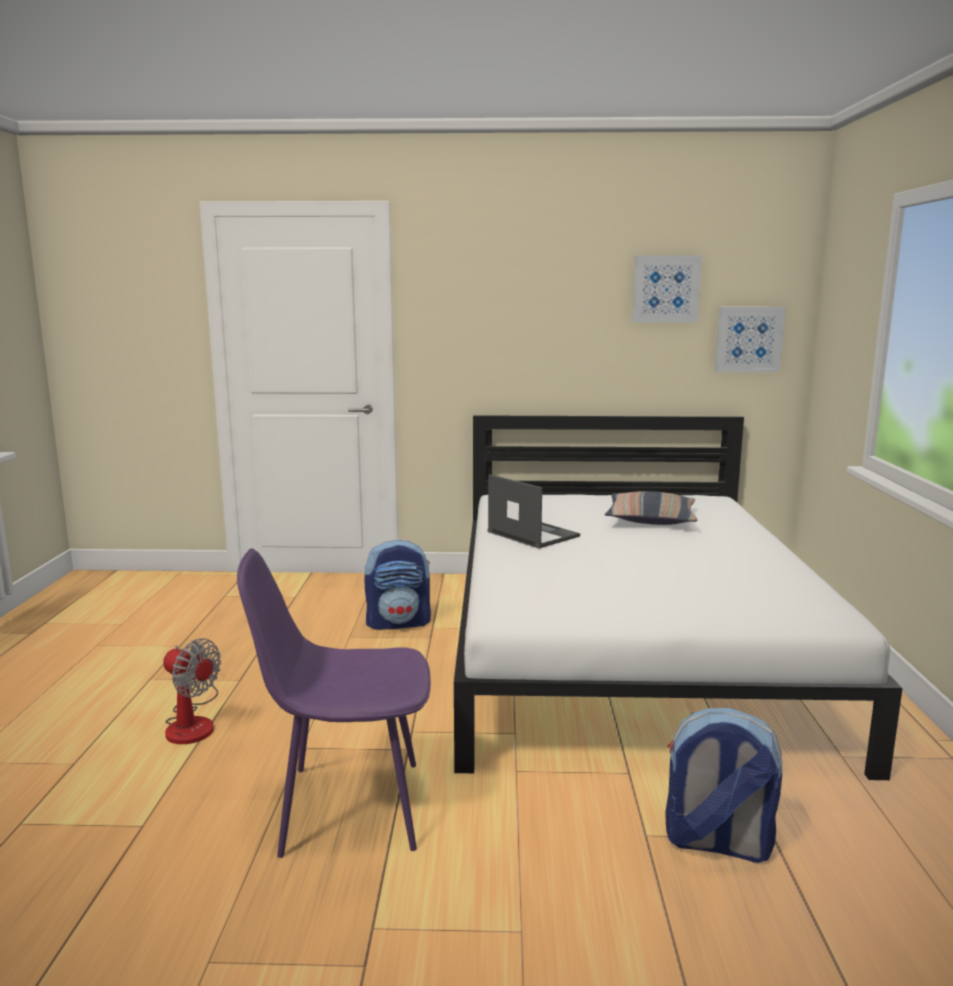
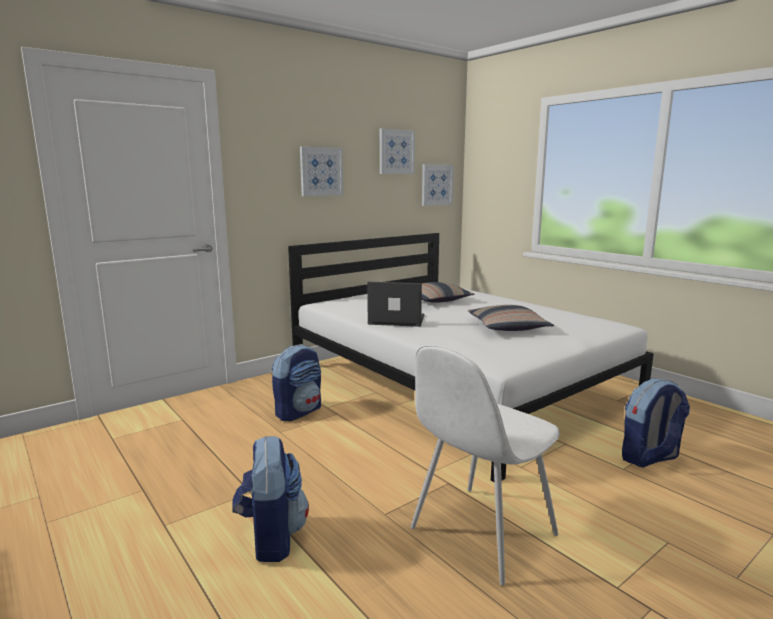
camera: 40 degrees left, 0 degrees up
fan [163,638,221,744] -> backpack [232,436,309,562]
purple chair [237,549,431,858] -> white chair [410,345,560,585]
none -> picture [300,146,343,196]
none -> pillow [467,305,554,331]

